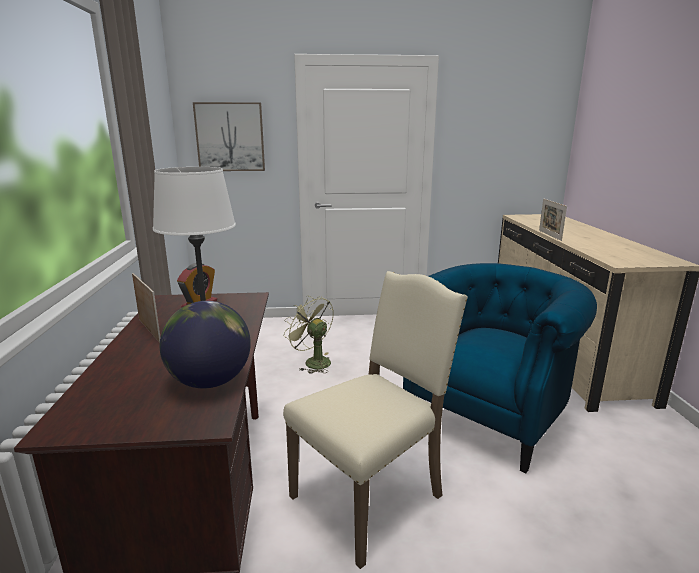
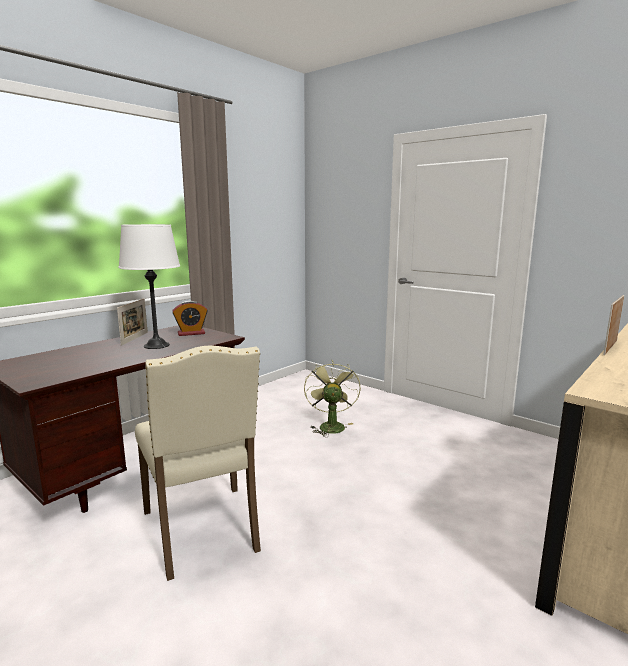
camera: 45 degrees right, 5 degrees down
globe [160,301,251,388] -> none
picture [193,102,265,171] -> none
beige chair [283,271,468,569] -> beige chair turned 60 degrees clockwise [135,345,261,581]
blue armchair [403,263,597,473] -> none

